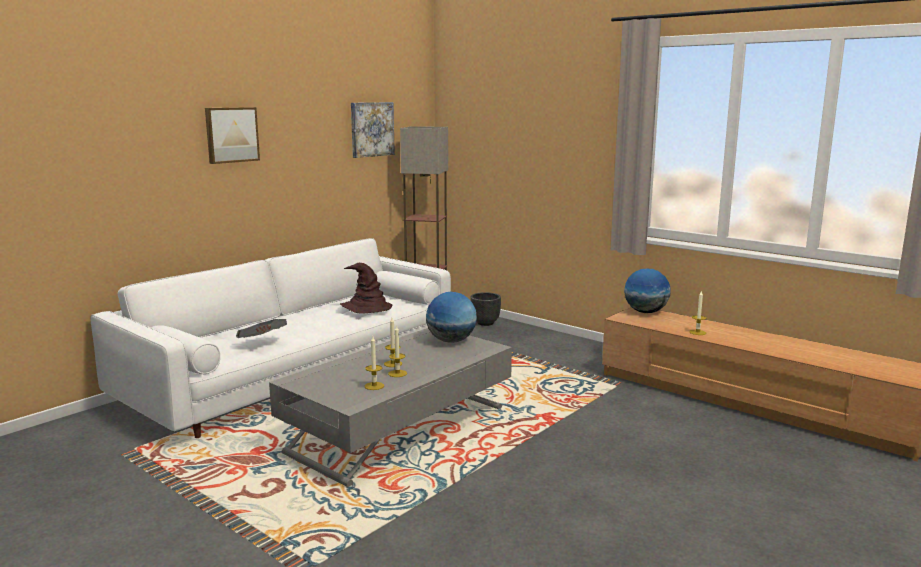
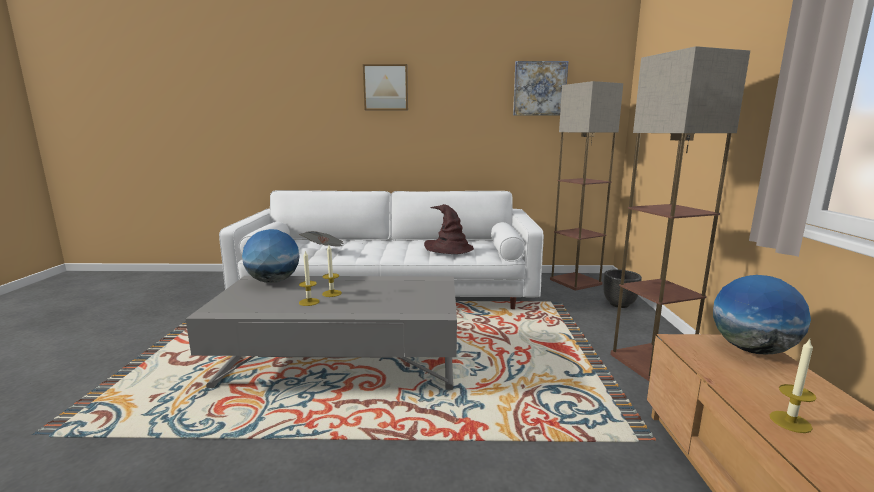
camera: 50 degrees right, 0 degrees up
candle [365,337,384,390] -> none
globe [426,292,477,343] -> globe moved to [242,229,300,283]
none -> floor lamp [610,46,750,381]

